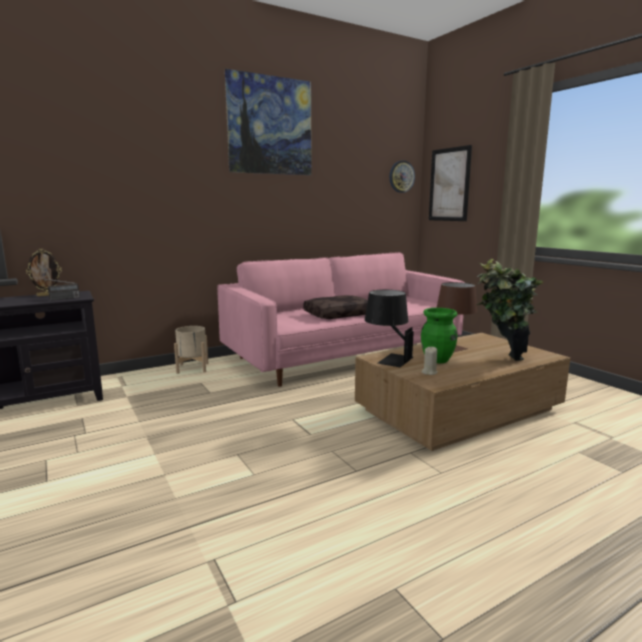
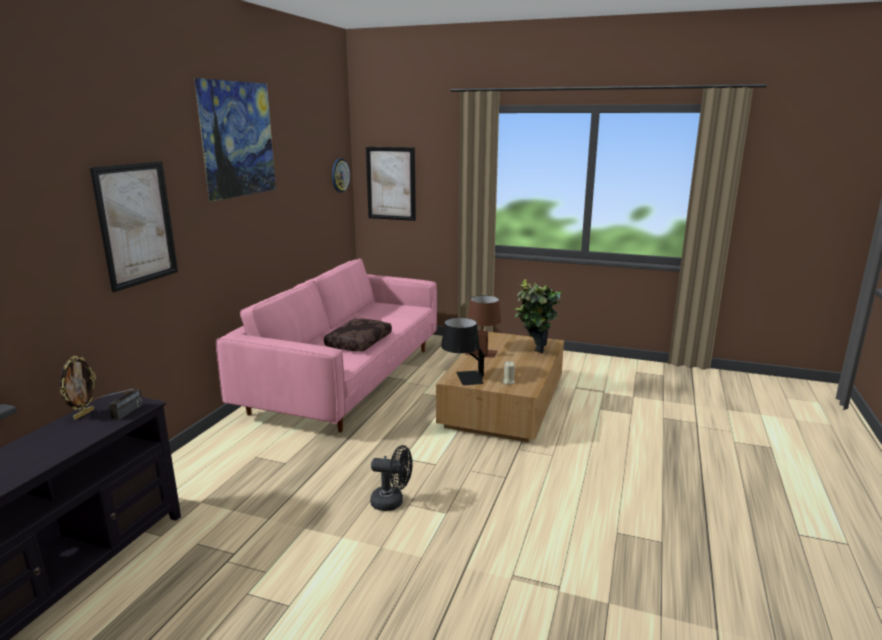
camera: 40 degrees left, 5 degrees up
beige planter [174,326,209,374] -> none
green vase [421,308,458,363] -> none
none -> picture [89,161,178,292]
none -> black fan [370,445,413,511]

